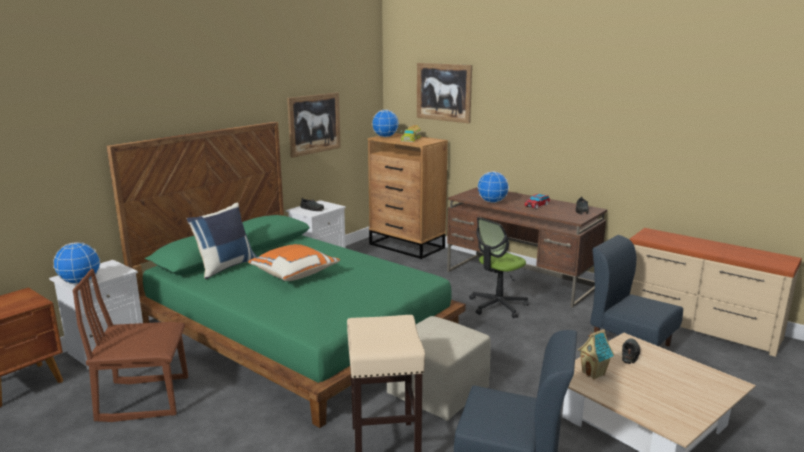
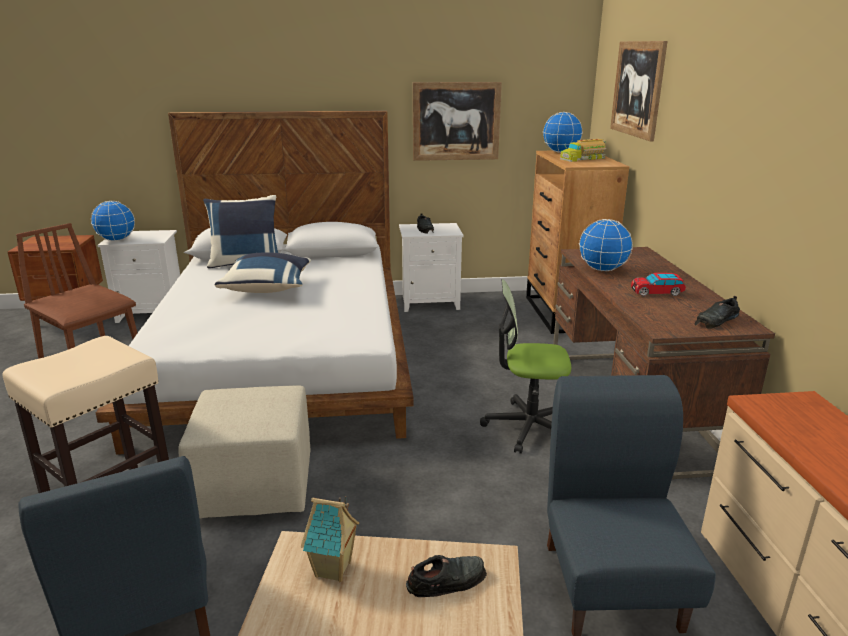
camera: 45 degrees right, 5 degrees up
green bed [106,122,466,428] -> white bed [96,111,413,455]
orange pillow [248,244,340,281] -> blue pillow [215,252,311,293]

